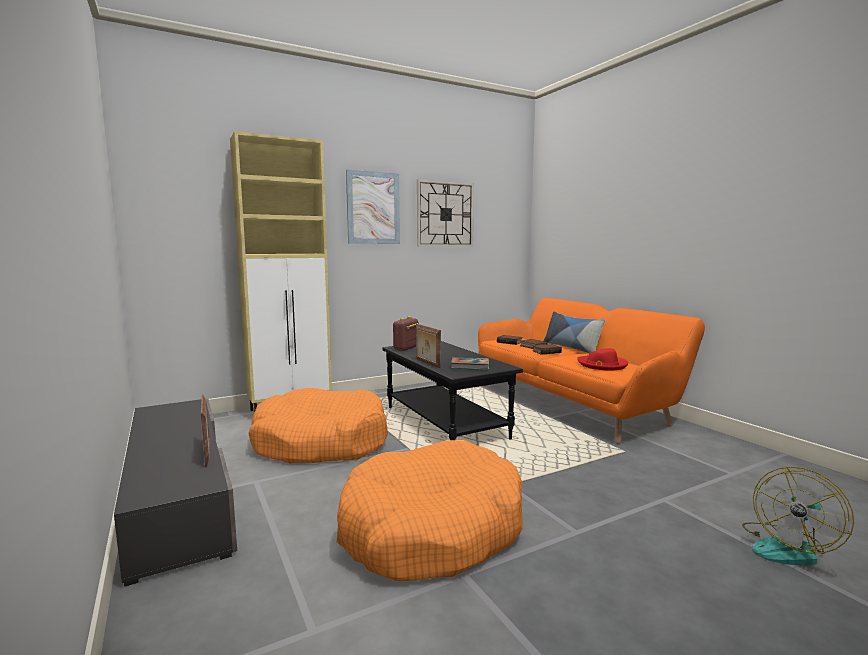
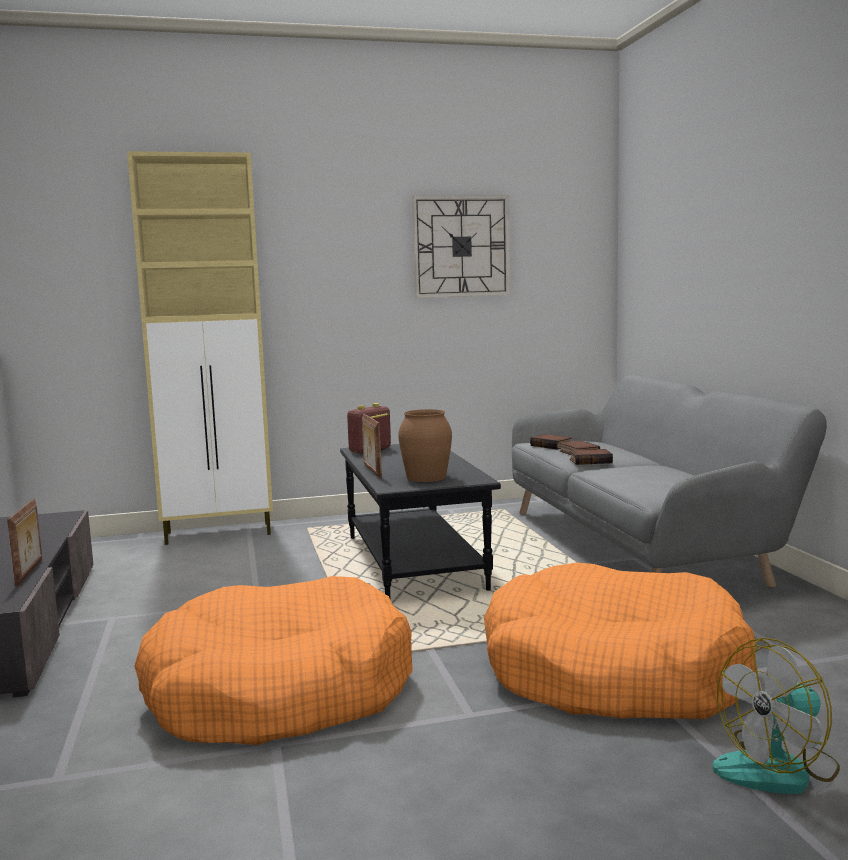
camera: 15 degrees right, 0 degrees up
orange dog bed [249,388,388,463] -> orange dog bed moved to [484,562,756,719]
picture [346,169,400,244] -> none
book [451,357,489,370] -> brown vase [398,409,452,482]
orange sofa [478,298,705,444] -> grey sofa [512,375,827,588]
pillow [544,312,605,353] -> none
red hat [577,348,628,370] -> none

